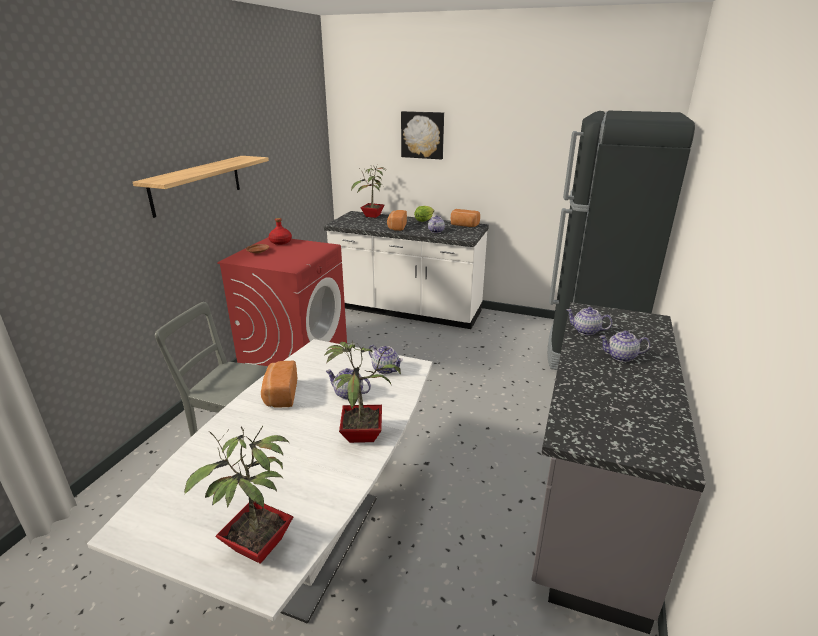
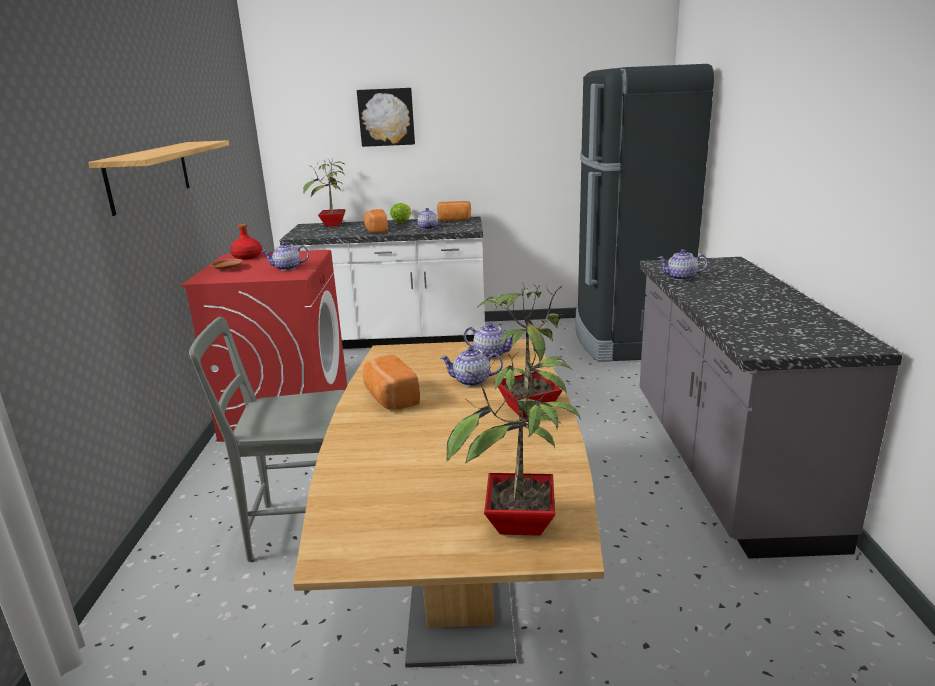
camera: 20 degrees left, 5 degrees down
white dining table [87,339,432,624] -> brown dining table [293,339,604,668]
teapot [599,331,650,362] -> teapot moved to [262,242,309,271]

